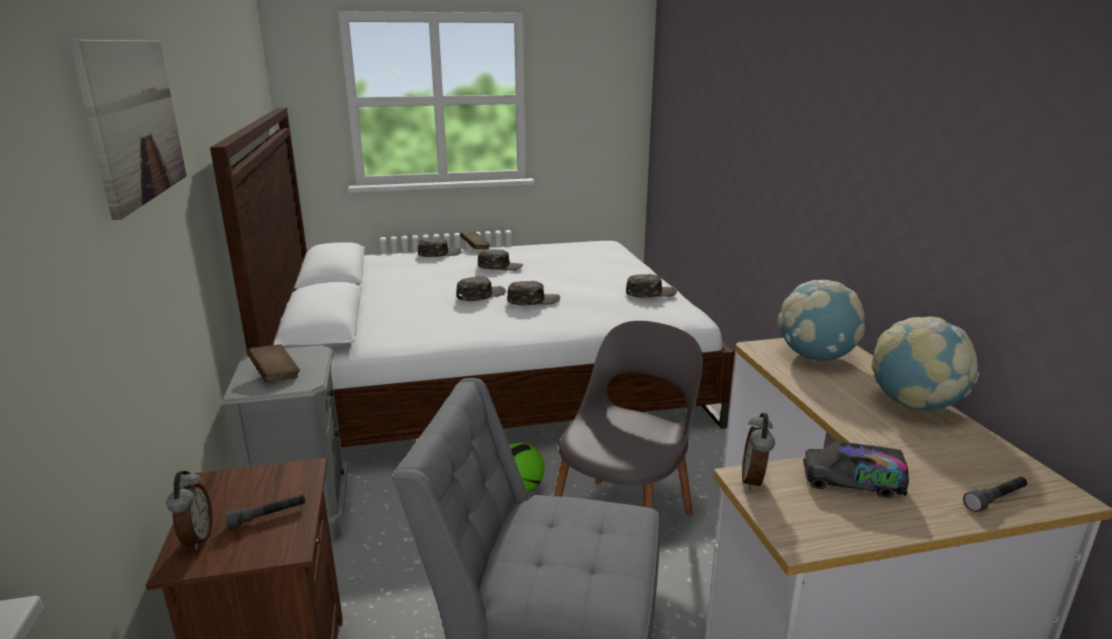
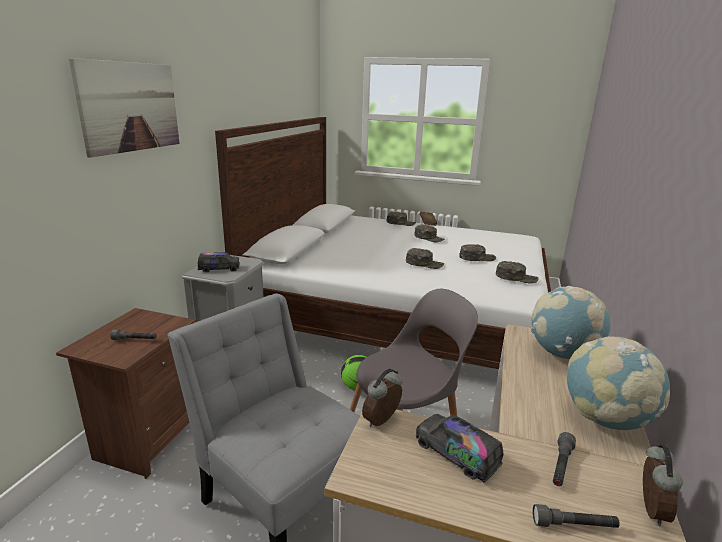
camera: 30 degrees right, 0 degrees up
alarm clock [167,471,212,550] -> alarm clock moved to [643,444,683,527]
brown book [247,344,300,382] -> toy truck [197,252,240,272]
green cap [457,276,506,301] -> green cap moved to [459,244,496,261]
none -> grey flashlight [553,432,576,486]

